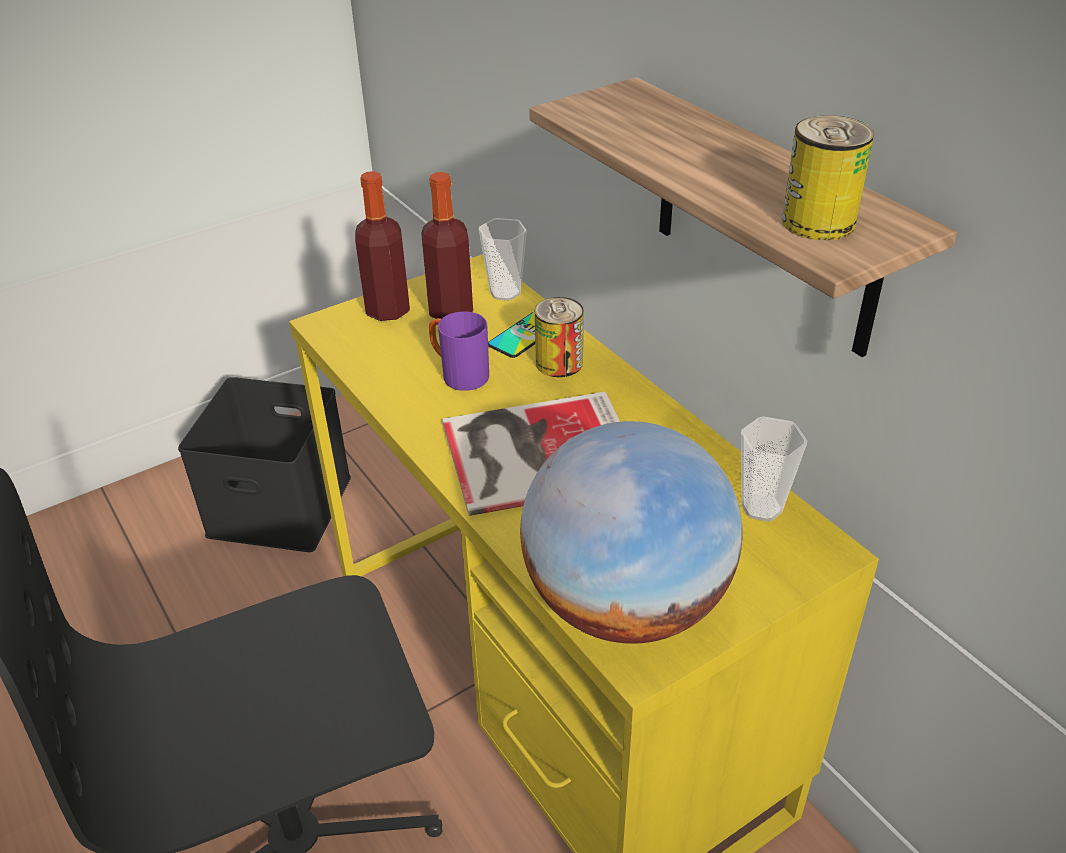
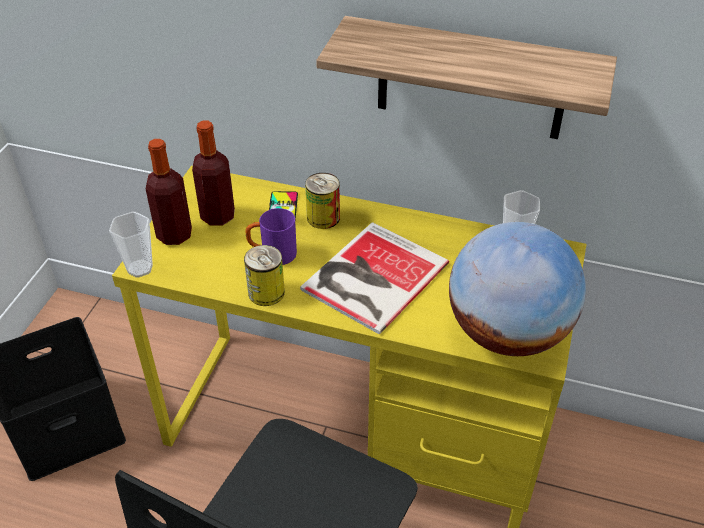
camera: 40 degrees left, 5 degrees up
cup [478,218,527,301] -> cup moved to [109,212,153,277]
can [782,115,874,241] -> can moved to [244,245,285,306]

